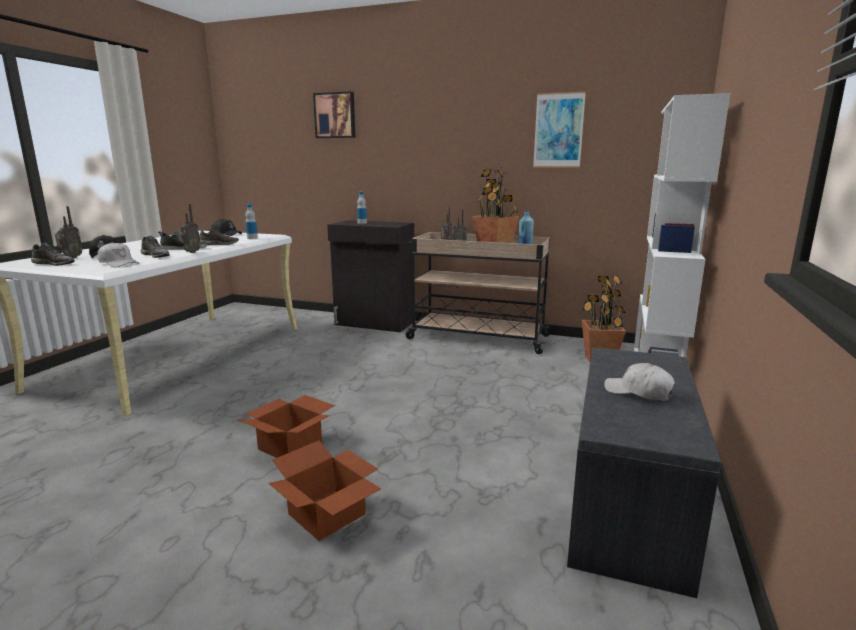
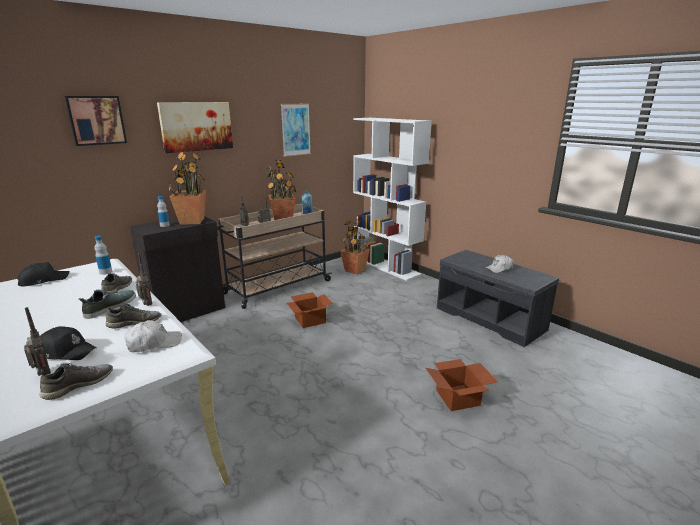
camera: 60 degrees left, 5 degrees up
cardboard box [237,395,335,458] -> cardboard box moved to [287,292,333,328]
none -> picture [157,102,233,153]
none -> potted plant [168,152,206,225]

